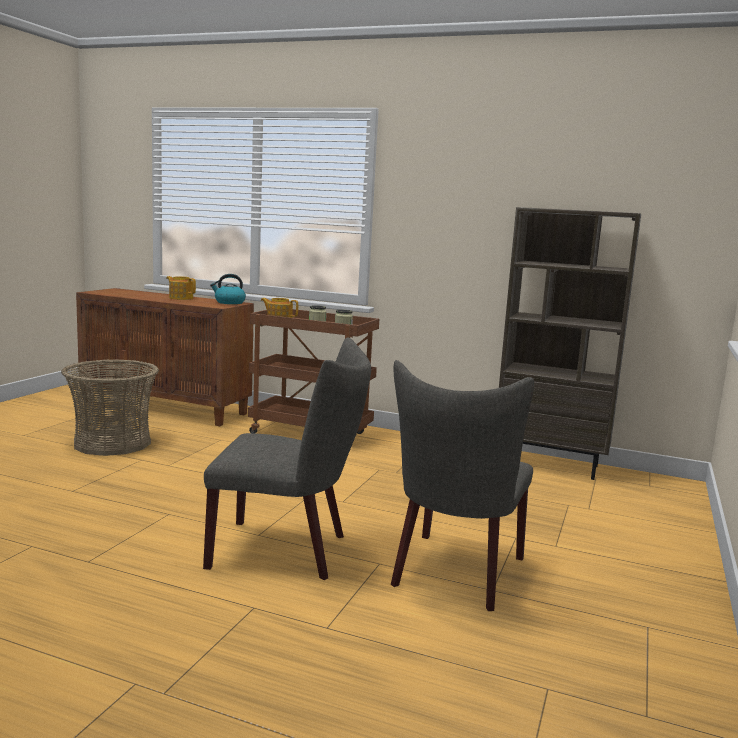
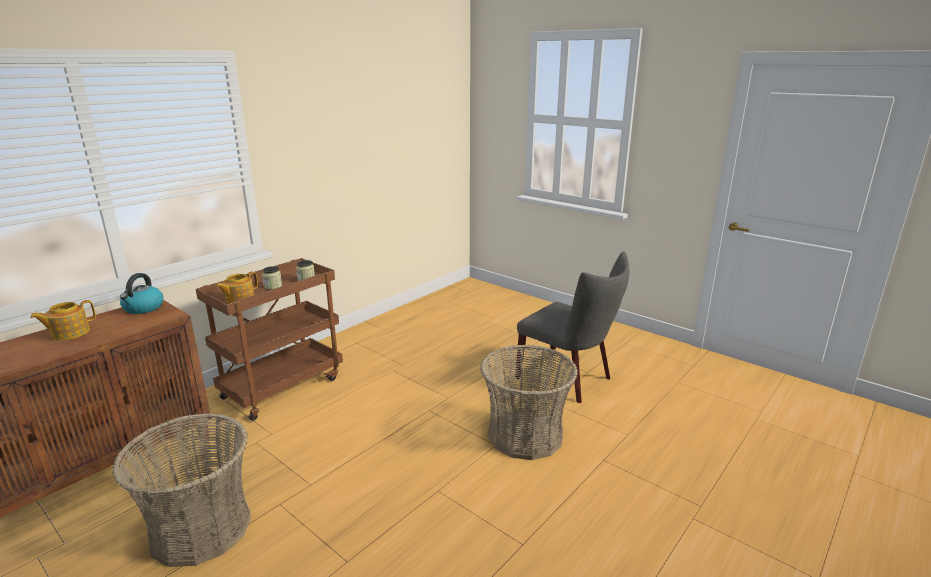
camera: 70 degrees left, 10 degrees up
grey chair [203,337,371,580] -> basket [480,345,578,460]
brown bookcase [499,207,641,480] -> none

